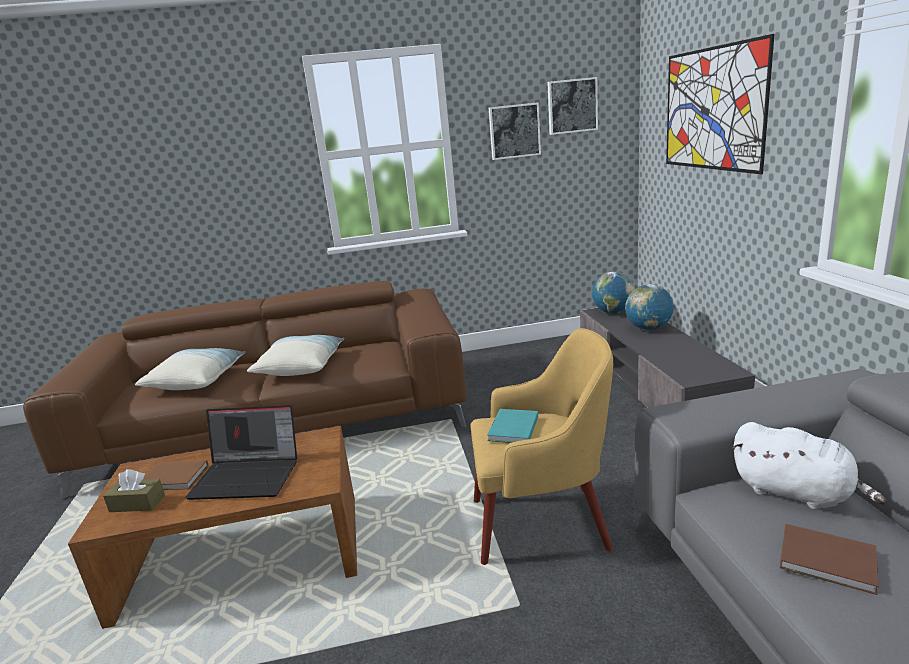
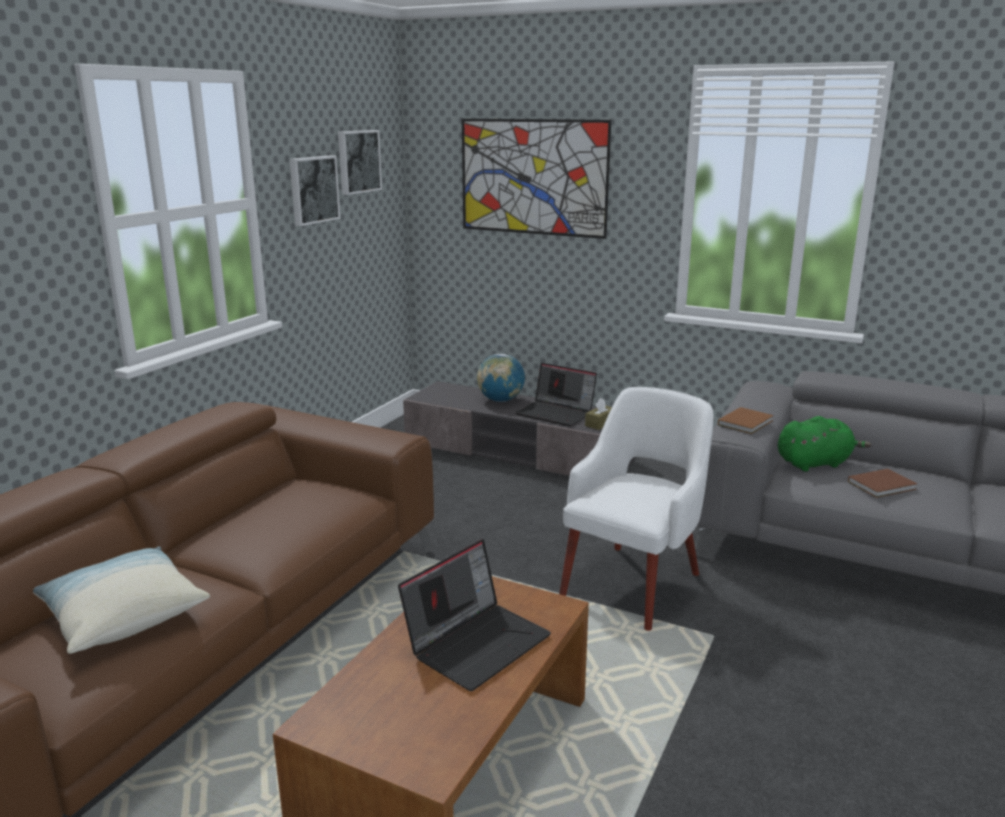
camera: 55 degrees left, 0 degrees up
brown tissue box [103,469,165,512] -> brown tissue box moved to [585,398,612,430]
brown book [143,460,209,490] -> brown book moved to [718,407,774,434]
pillow [247,335,345,376] -> none
yellow armchair [470,328,613,565] -> white armchair [559,387,714,631]
turquoise book [487,409,538,443] -> none
globe [592,272,635,313] -> none
white plush toy [732,422,886,510] -> green plush toy [778,416,871,471]
none -> laptop [515,363,597,427]

